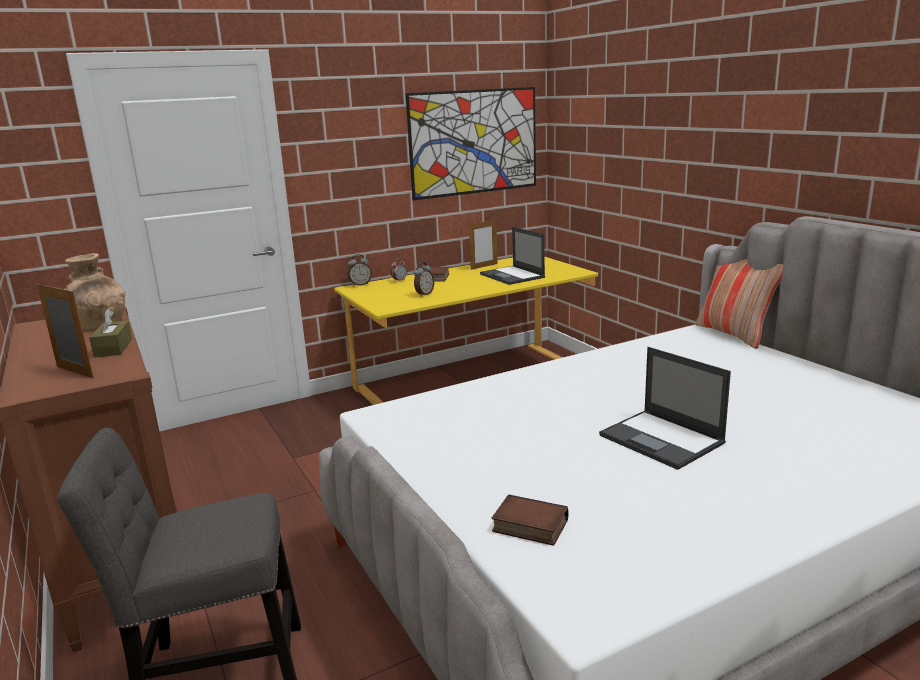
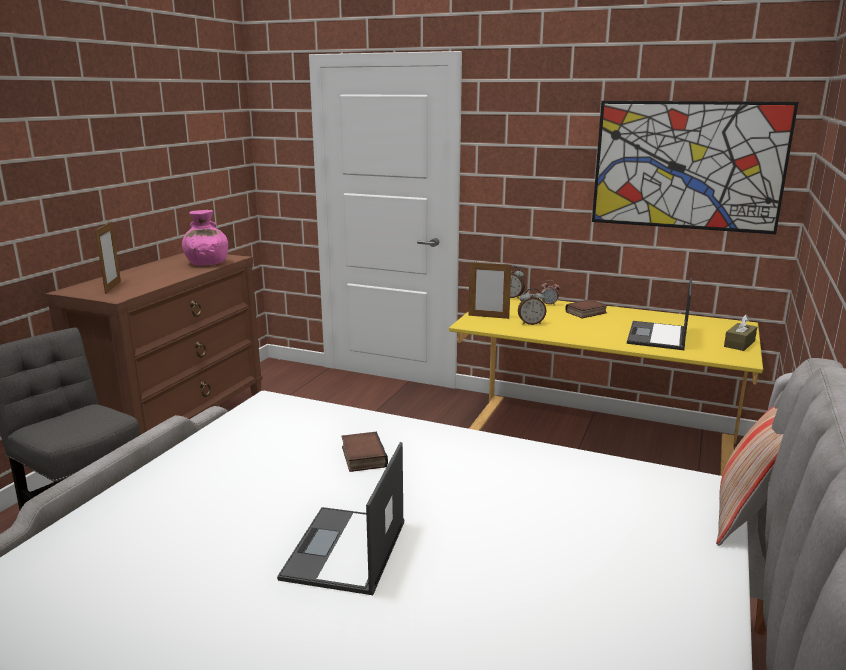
camera: 50 degrees right, 0 degrees up
brown vase [65,253,126,329] -> pink vase [182,210,228,266]
brown tissue box [89,309,132,358] -> brown tissue box moved to [724,315,757,351]
picture frame [469,220,498,270] -> picture frame moved to [468,262,512,319]
book [492,494,568,546] -> book moved to [341,432,388,472]

